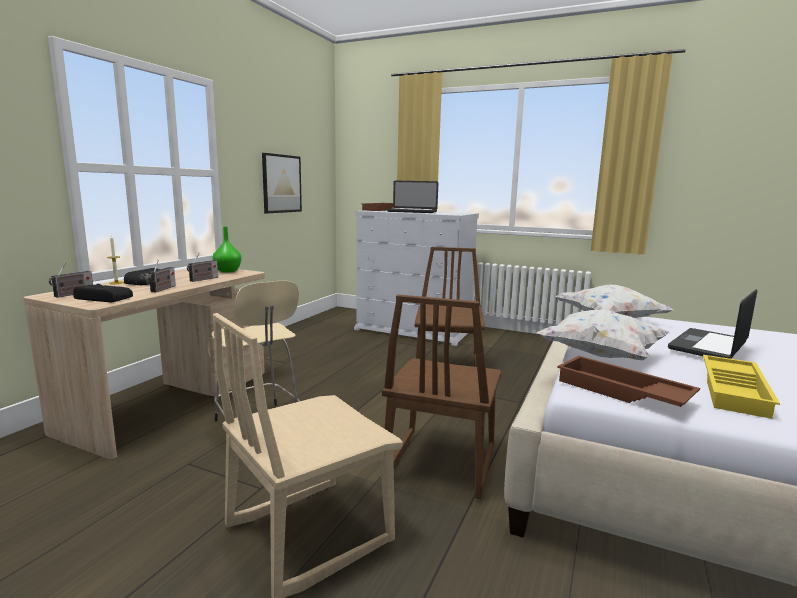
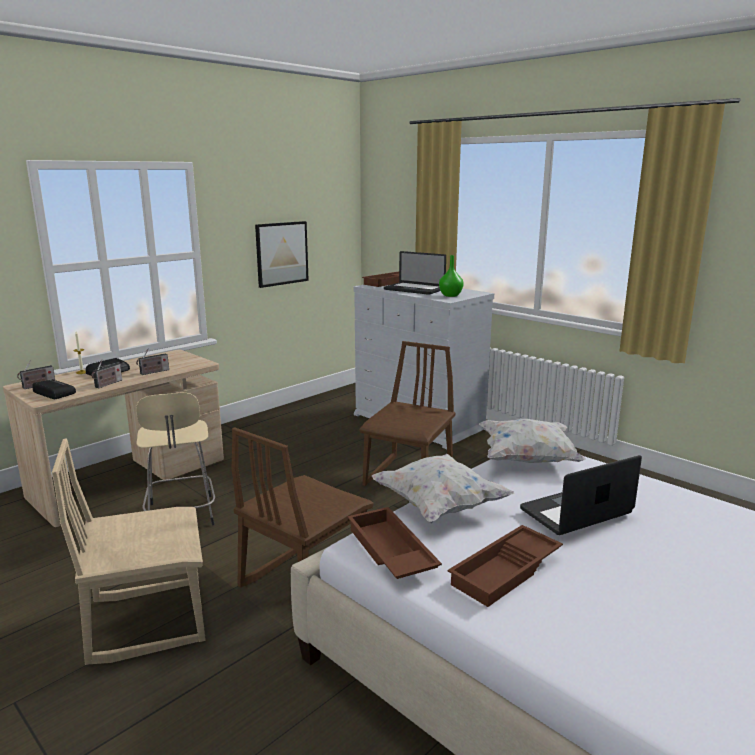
camera: 20 degrees right, 5 degrees up
green vase [213,227,242,273] -> green vase moved to [439,255,464,297]
yellow tray [703,355,780,419] -> brown tray [448,525,563,607]

